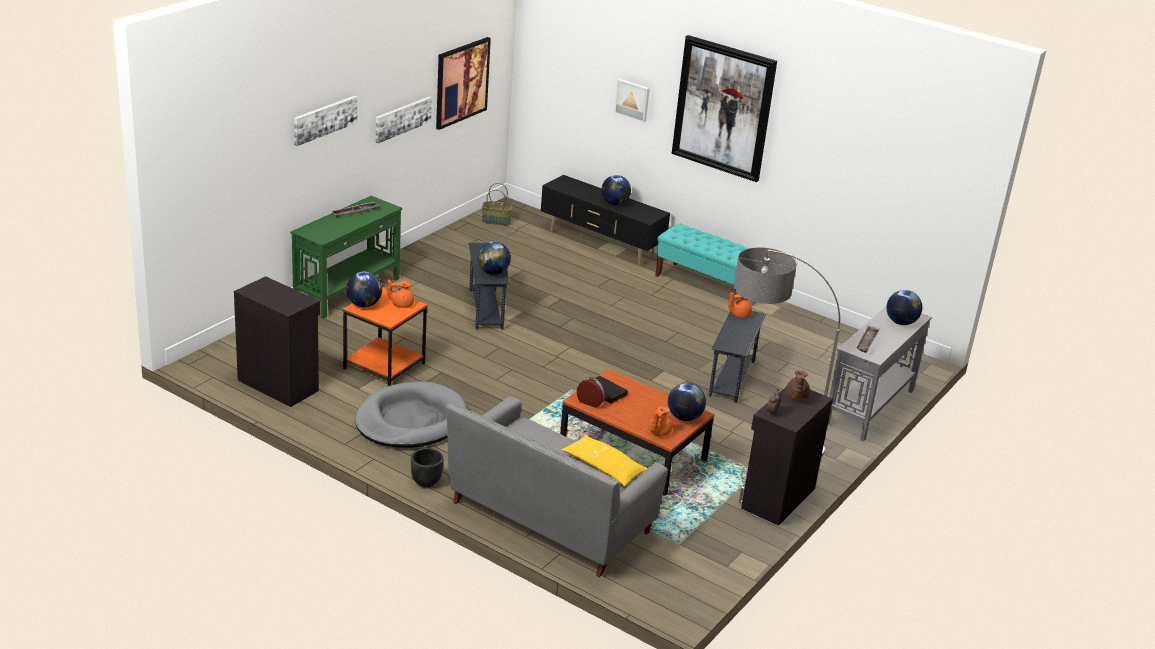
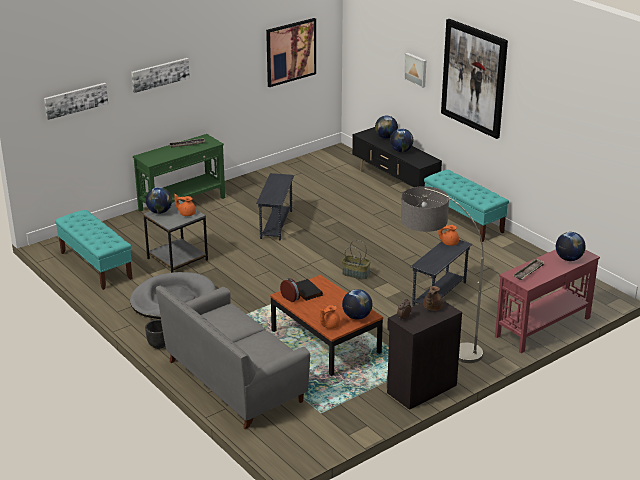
camera: 20 degrees right, 0 degrees up
black cabinet [234,276,320,407] -> turquoise bench [55,210,133,290]
orange side table [343,287,427,386] -> grey side table [143,200,208,273]
picture [375,96,432,144] -> picture moved to [44,83,108,120]
globe [478,242,511,275] -> globe moved to [375,116,398,139]
basket [482,183,513,225] -> basket moved to [342,240,371,280]
yellow pillow [562,434,648,486] -> none
grey console table [828,307,932,441] -> red console table [495,249,600,353]

